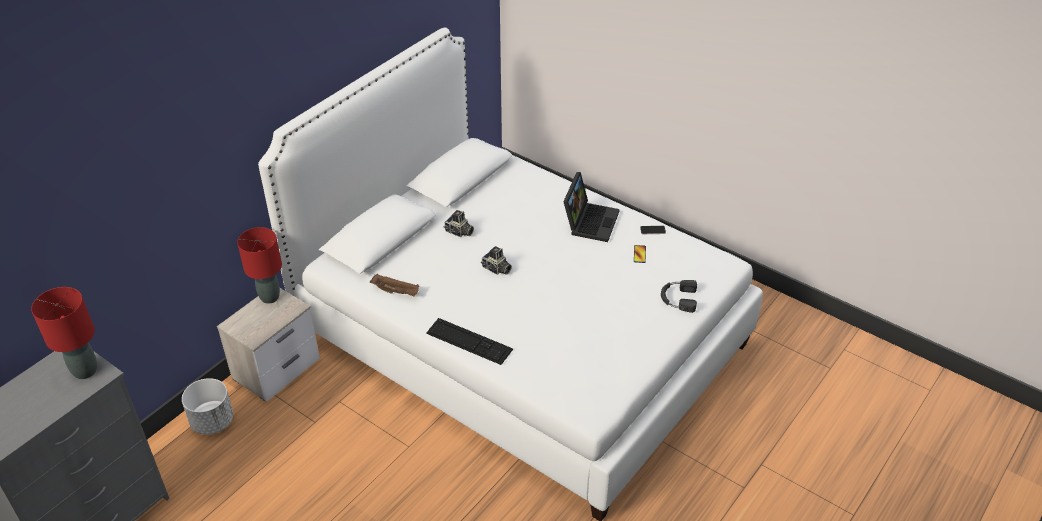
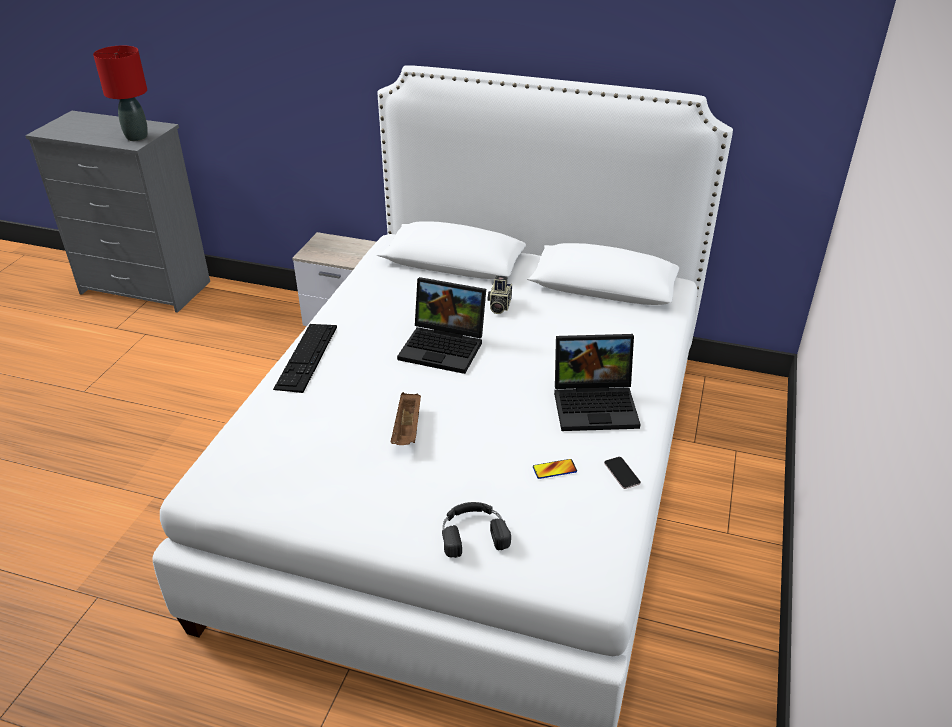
camera: 70 degrees right, 5 degrees down
white planter [182,378,233,435] -> none
red table lamp [237,227,282,304] -> none
brown tray [370,274,419,296] -> brown tray moved to [391,392,421,445]
camera [481,246,512,275] -> laptop [397,277,486,374]

